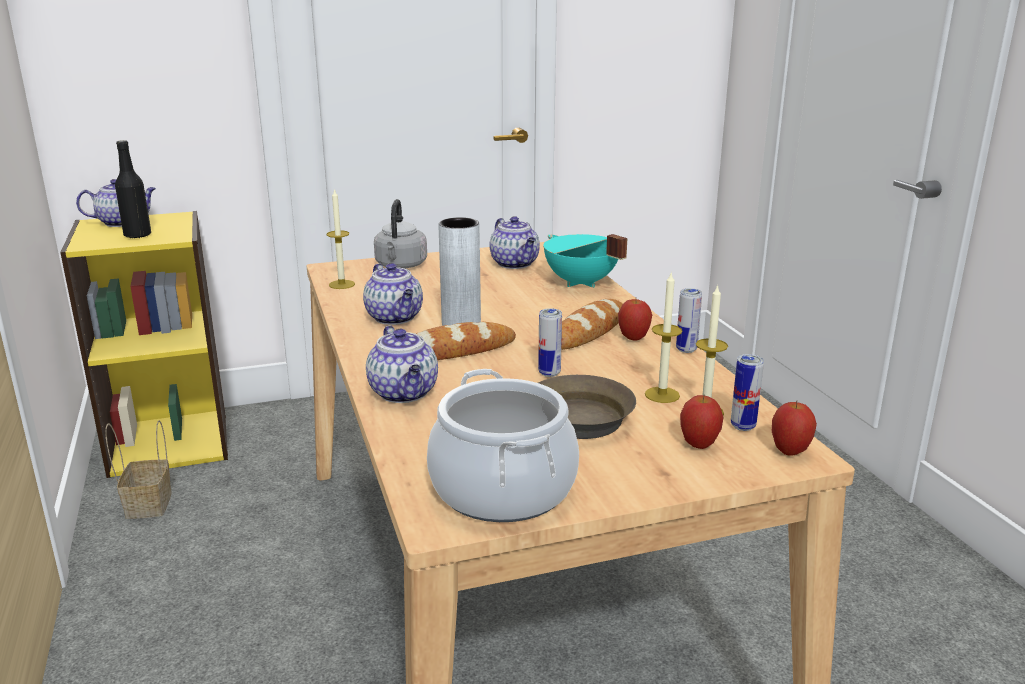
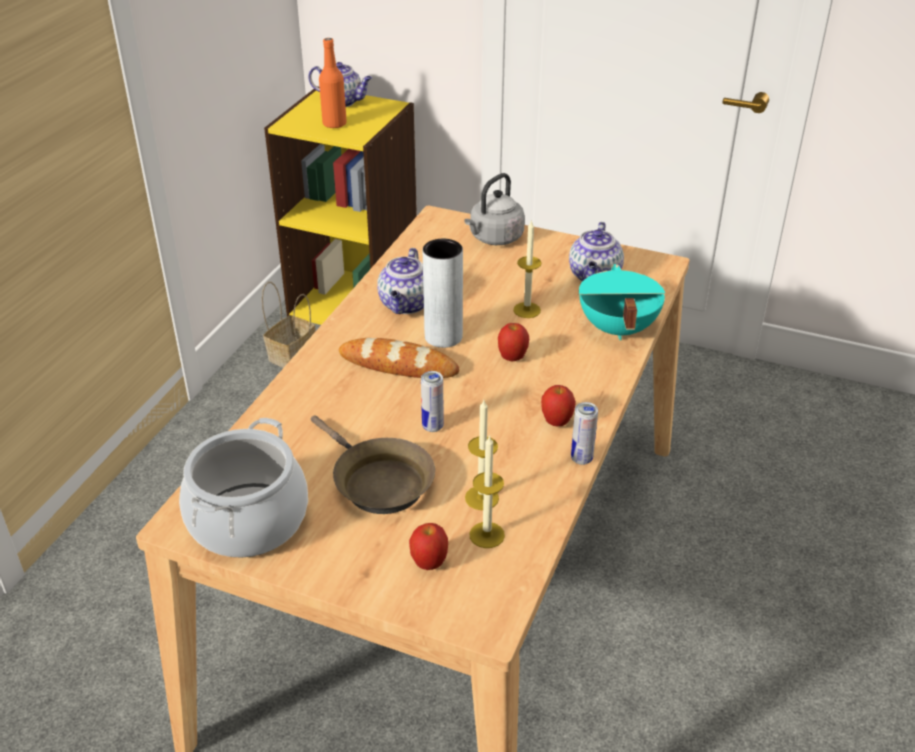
camera: 40 degrees right, 15 degrees up
black bottle [115,140,151,239] -> orange bottle [319,38,347,128]
candle [327,189,355,289] -> candle moved to [513,220,541,318]
teapot [366,325,438,403] -> none
bread [561,299,623,350] -> none
can [731,354,764,431] -> none
apple [772,401,817,456] -> apple moved to [498,323,529,361]

